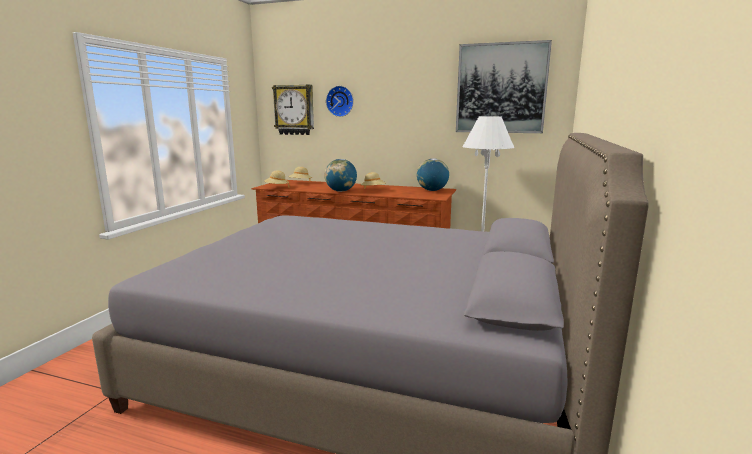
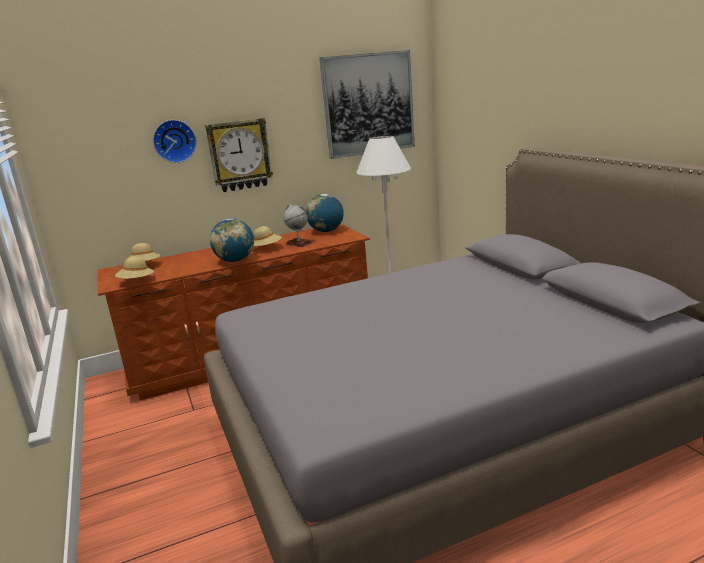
camera: 40 degrees left, 5 degrees up
wall clock [272,85,314,135] -> wall clock moved to [205,118,273,192]
none -> globe [284,204,312,247]

